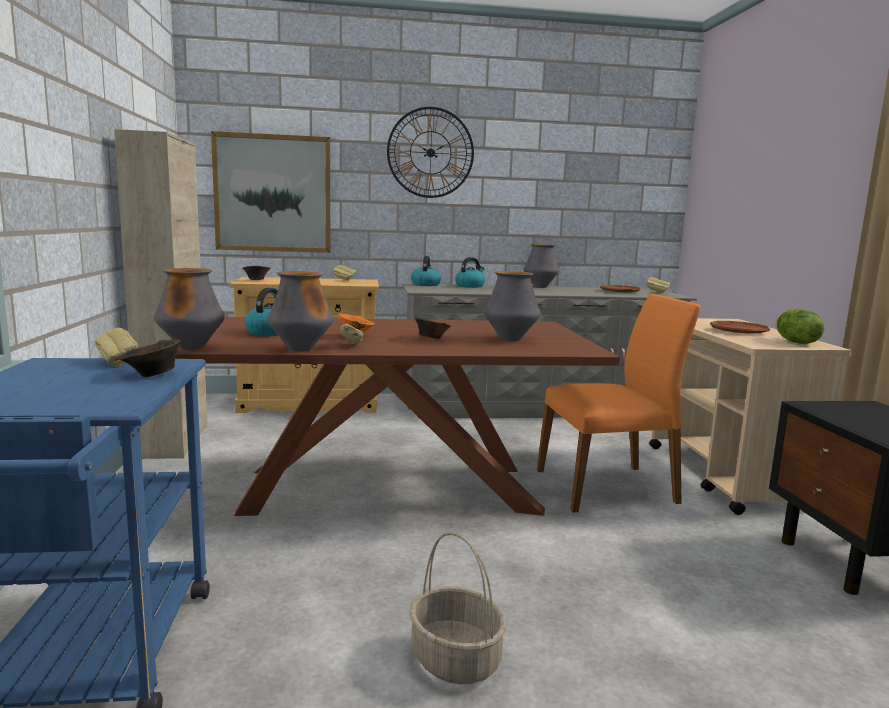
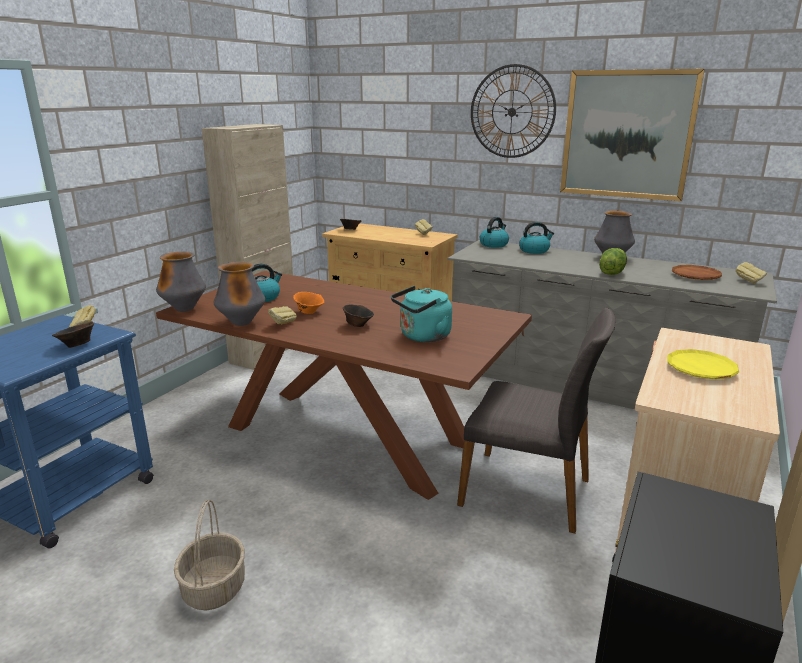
camera: 35 degrees right, 10 degrees up
picture [211,131,330,253] -> picture moved to [560,69,705,201]
vase [484,271,541,341] -> turquoise kettle [391,286,452,342]
orange chair [537,294,701,512] -> grey chair [457,308,616,534]
brown plate [710,321,770,333] -> yellow plate [667,349,739,379]
lettuce [775,309,824,344] -> lettuce moved to [599,248,627,275]

